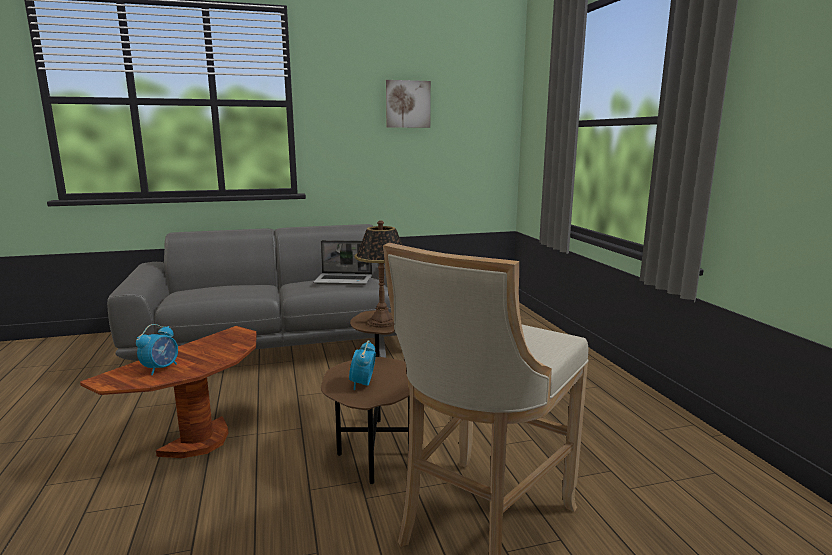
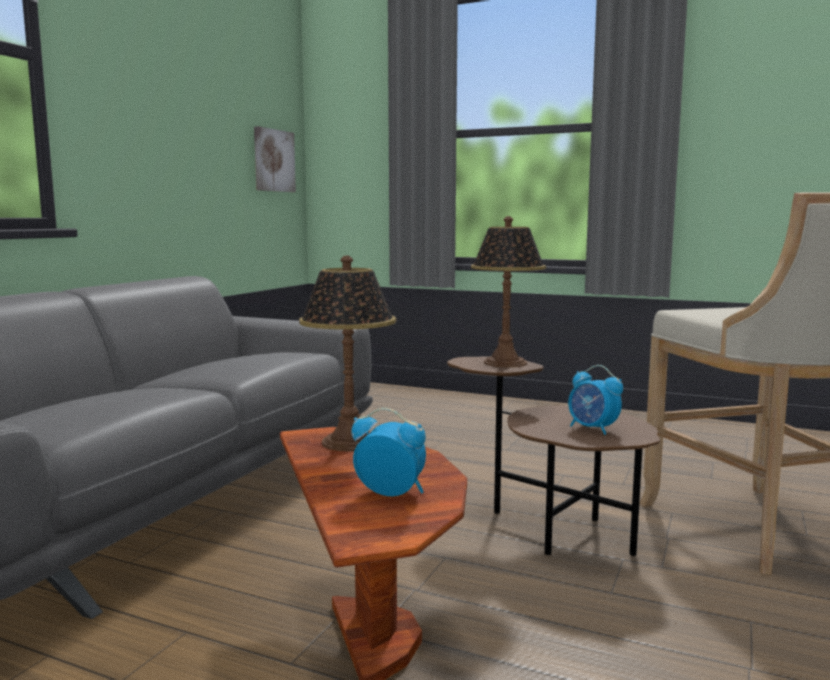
camera: 50 degrees left, 5 degrees down
alarm clock [136,324,178,375] -> alarm clock turned 45 degrees counterclockwise [351,408,426,496]
laptop [313,240,372,285] -> none
picture [386,80,431,128] -> picture moved to [254,126,296,192]
none -> table lamp [299,255,397,452]

